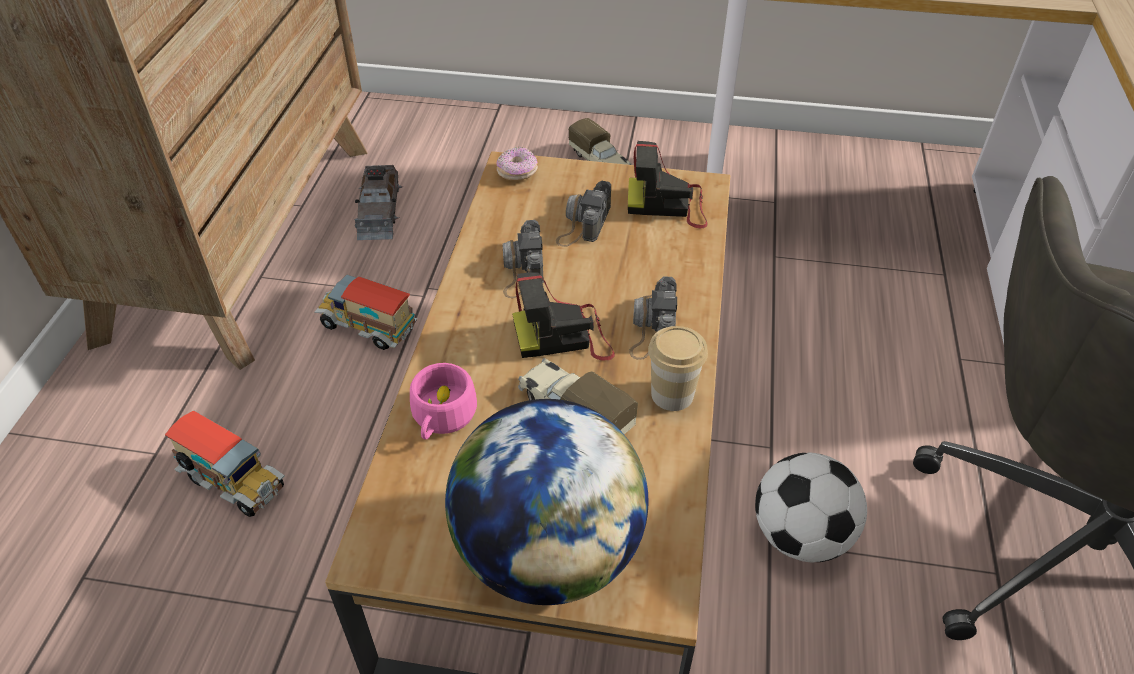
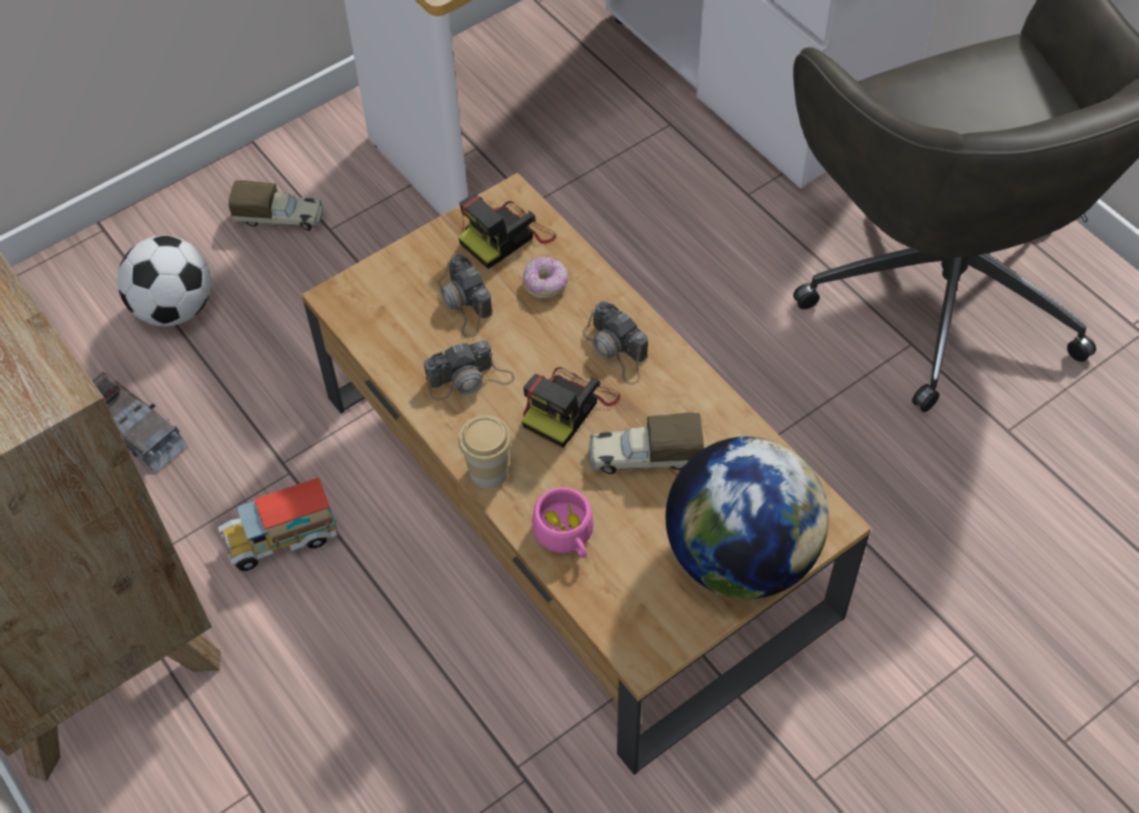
camera: 45 degrees left, 10 degrees up
toy truck [165,411,285,517] -> none
donut [496,146,538,181] -> donut moved to [523,257,568,298]
camera [502,220,544,298] -> camera turned 60 degrees counterclockwise [424,340,515,401]
cup [648,326,708,411] -> cup moved to [458,415,512,488]
football [755,453,867,563] -> football moved to [118,235,211,327]

